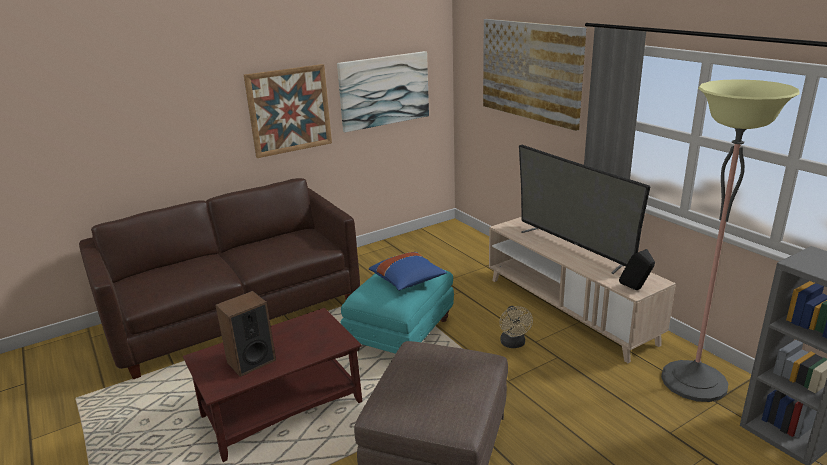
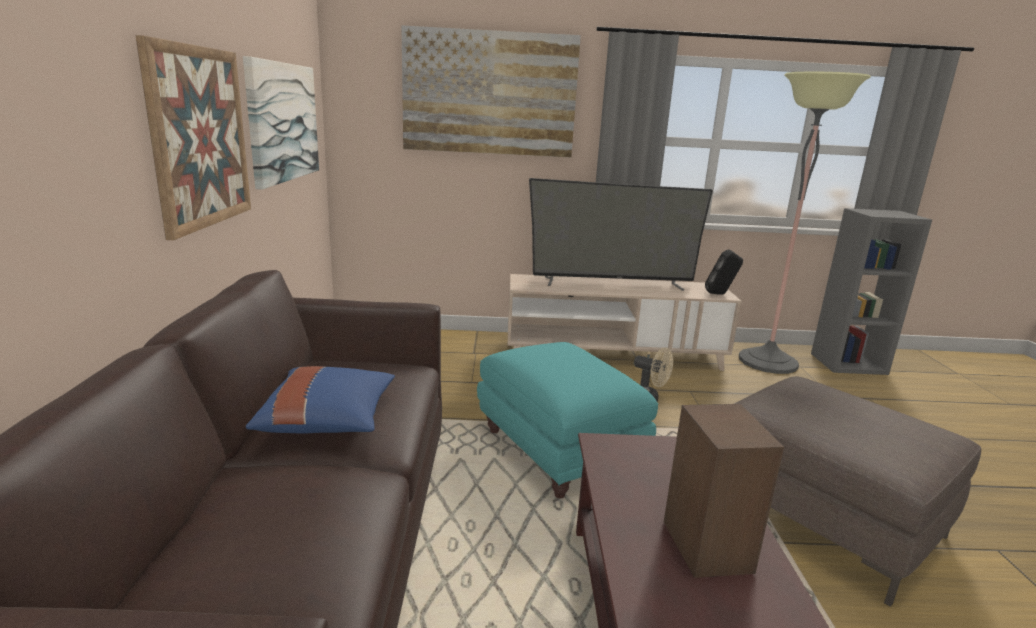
camera: 60 degrees left, 5 degrees down
blue pillow [369,252,447,291] -> blue pillow moved to [246,366,395,433]

